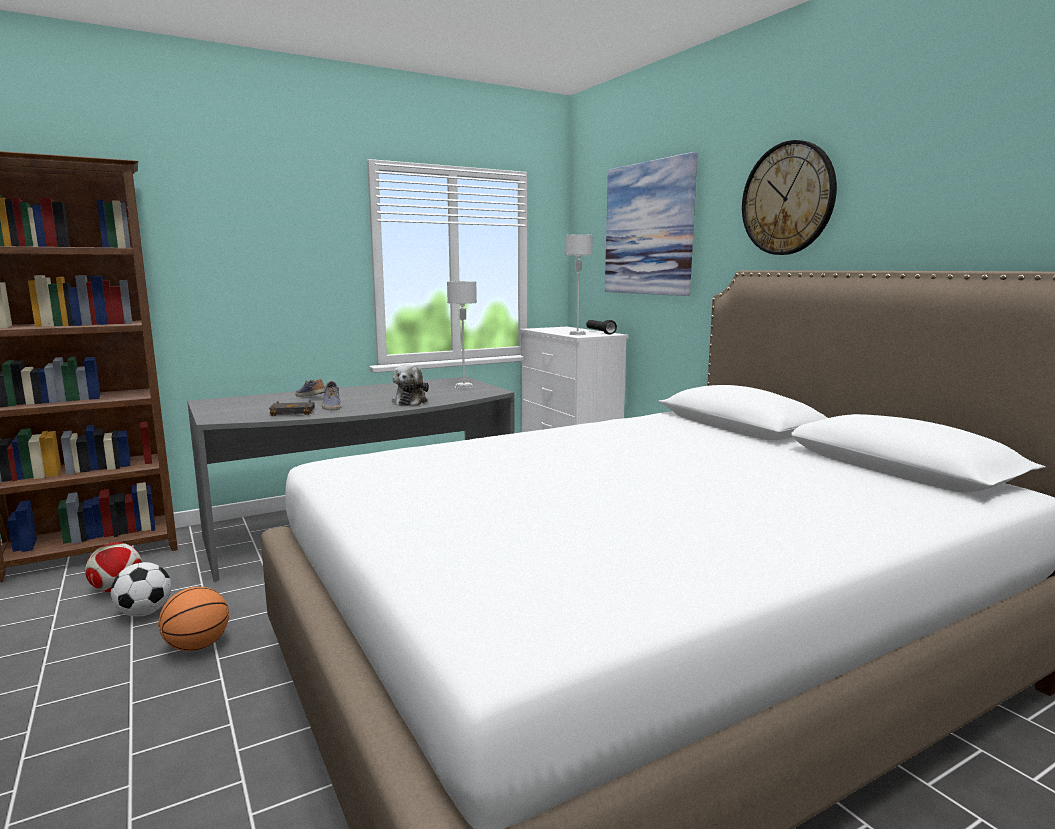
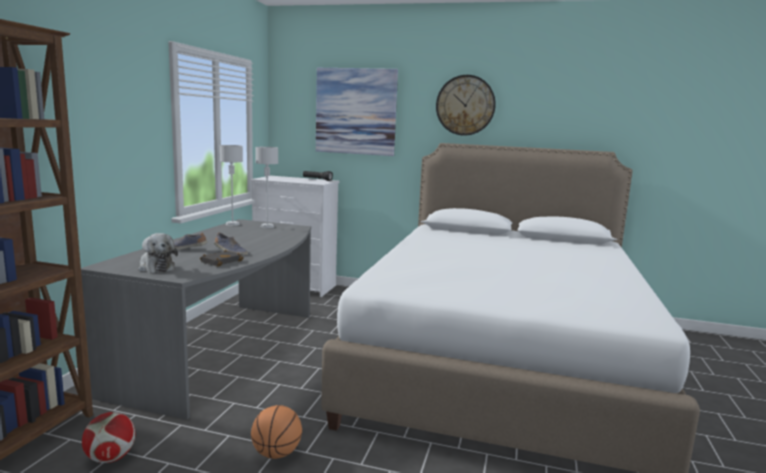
camera: 45 degrees left, 0 degrees up
football [111,562,171,617] -> none
plush toy [391,365,429,406] -> plush toy moved to [138,233,178,273]
grey table lamp [565,234,593,335] -> grey table lamp moved to [220,145,243,226]

